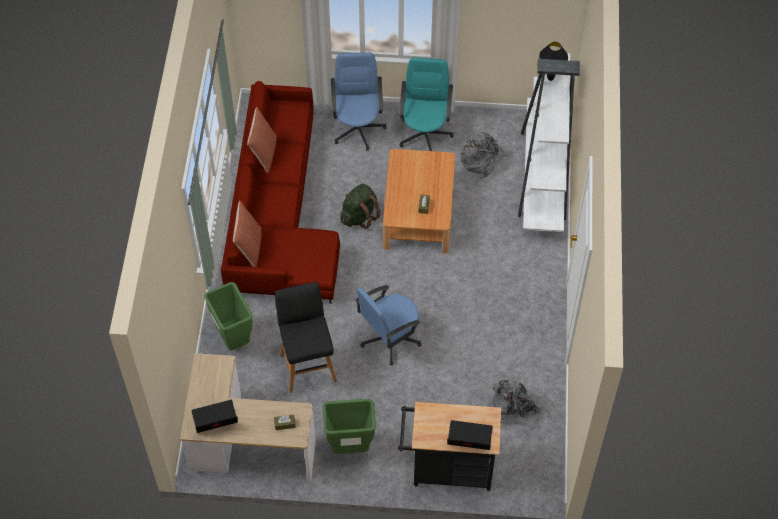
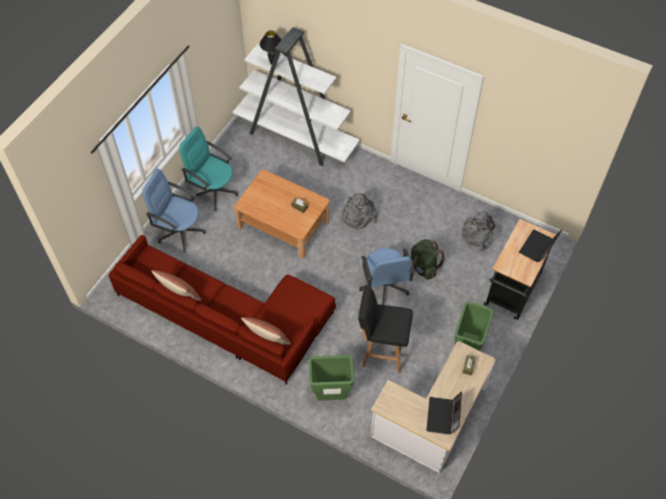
camera: 65 degrees left, 0 degrees up
green backpack [340,183,381,229] -> green backpack moved to [411,239,445,280]
grey backpack [461,132,509,179] -> grey backpack moved to [340,193,377,229]

